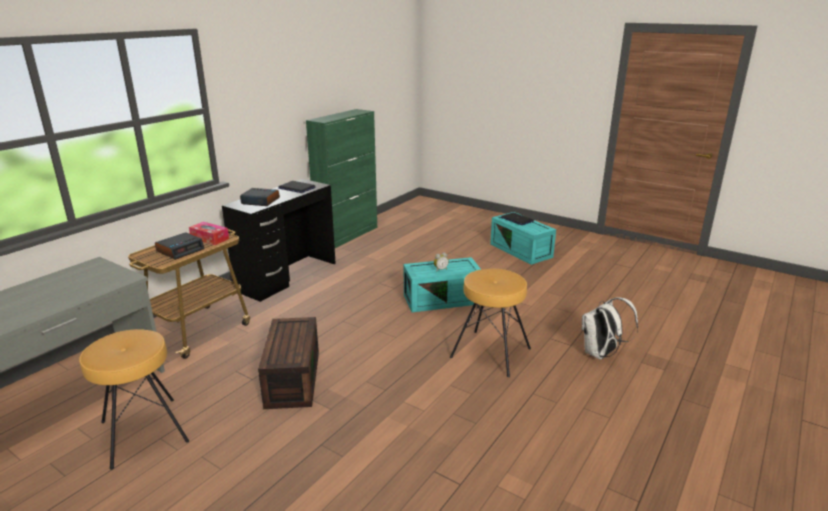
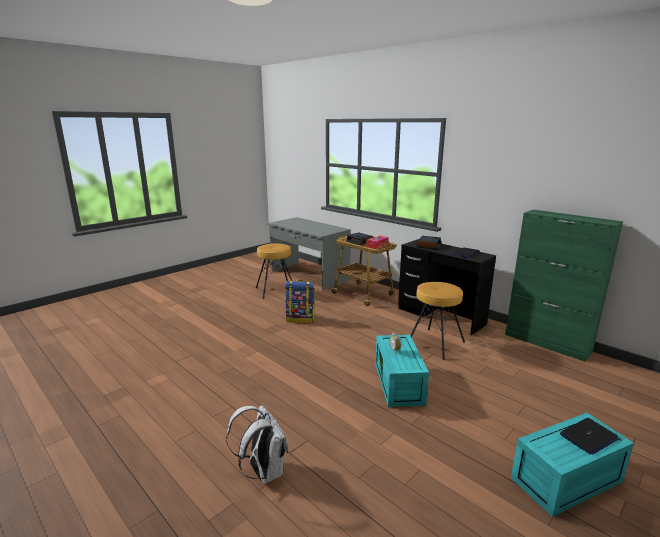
camera: 100 degrees right, 5 degrees down
brown storage box [258,317,319,409] -> backpack [285,280,315,323]
brown stool [450,269,531,377] -> brown stool moved to [410,282,465,360]

